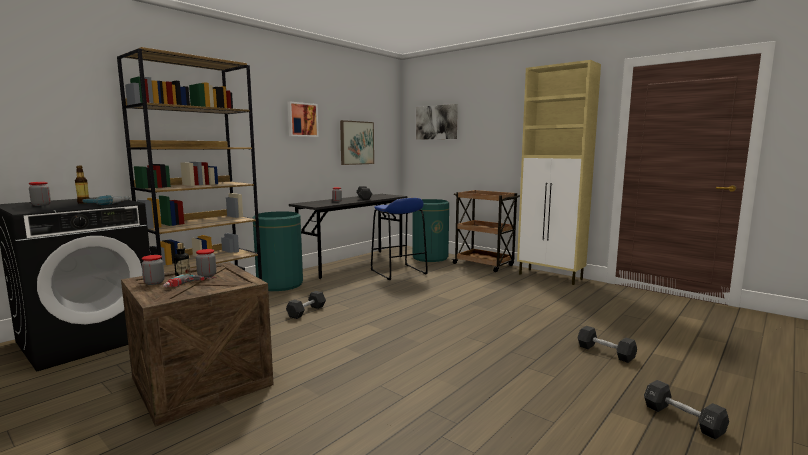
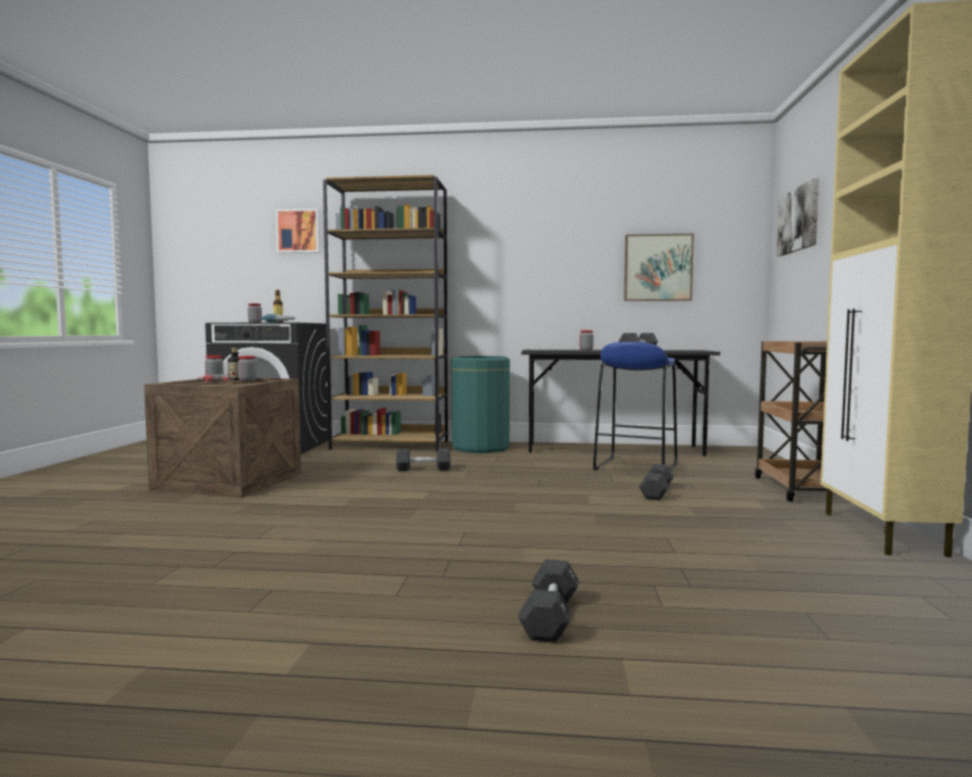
camera: 55 degrees right, 5 degrees down
picture [288,102,319,137] -> picture moved to [276,208,320,253]
green trash can [412,199,449,262] -> none
black dumbbell [644,380,729,439] -> black dumbbell moved to [639,464,674,500]

